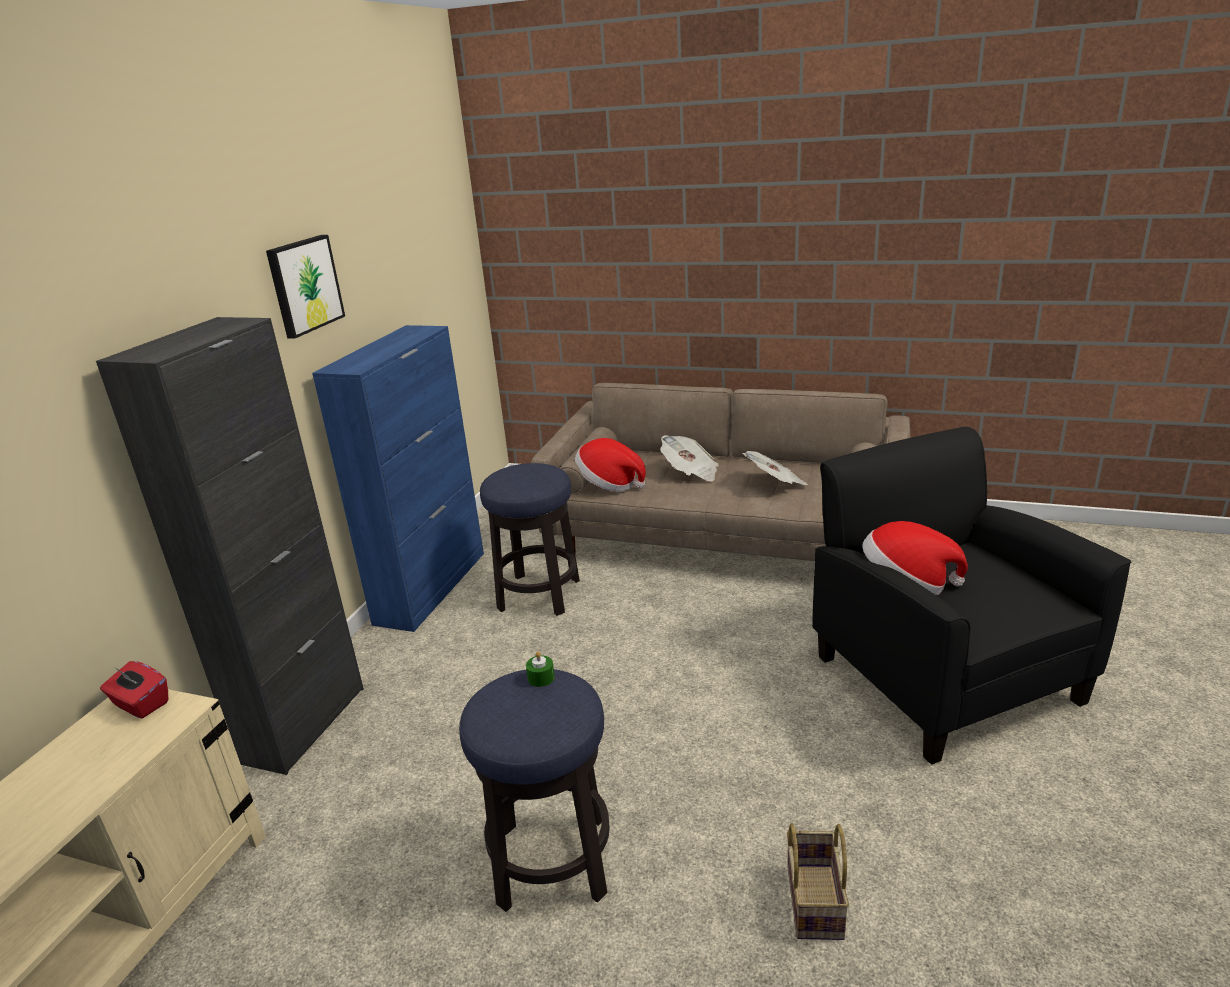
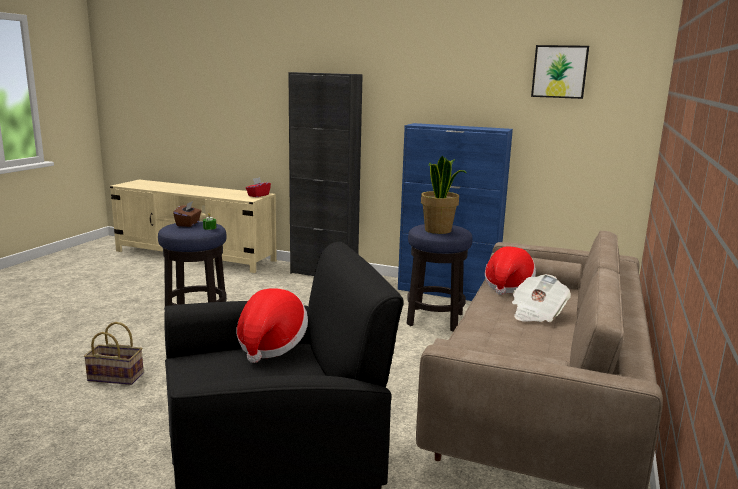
camera: 90 degrees right, 10 degrees down
picture [266,235,345,339] -> picture moved to [531,45,589,99]
newspaper [742,451,809,485] -> none
none -> brown tissue box [173,201,201,227]
none -> potted plant [421,155,466,234]

